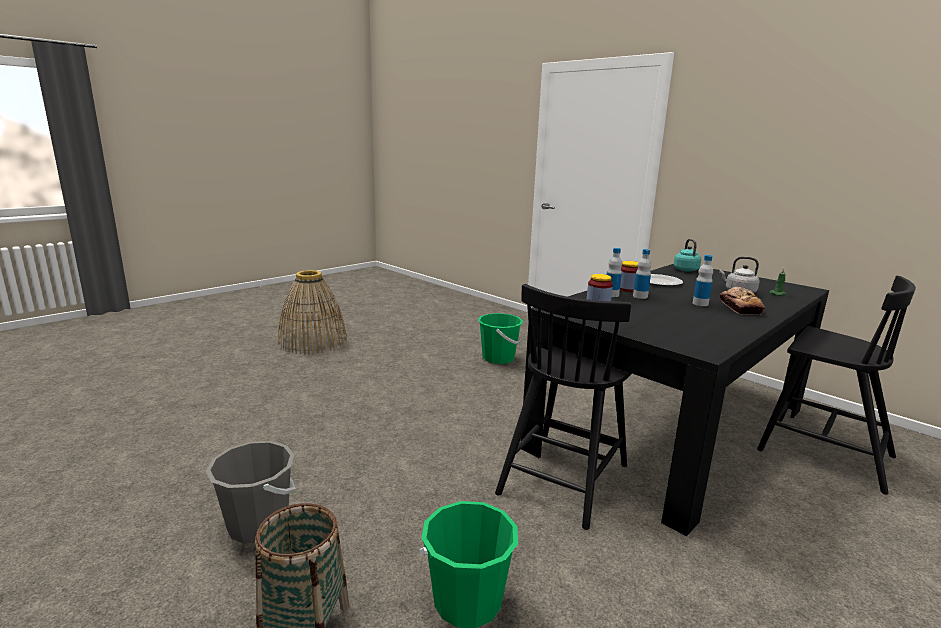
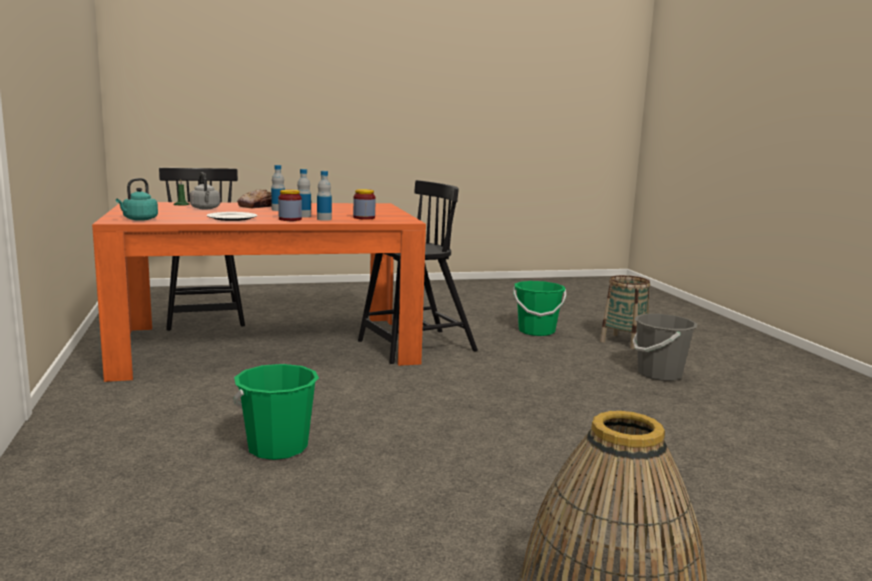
camera: 150 degrees left, 5 degrees down
black dining table [521,264,829,536] -> orange dining table [92,202,426,382]

